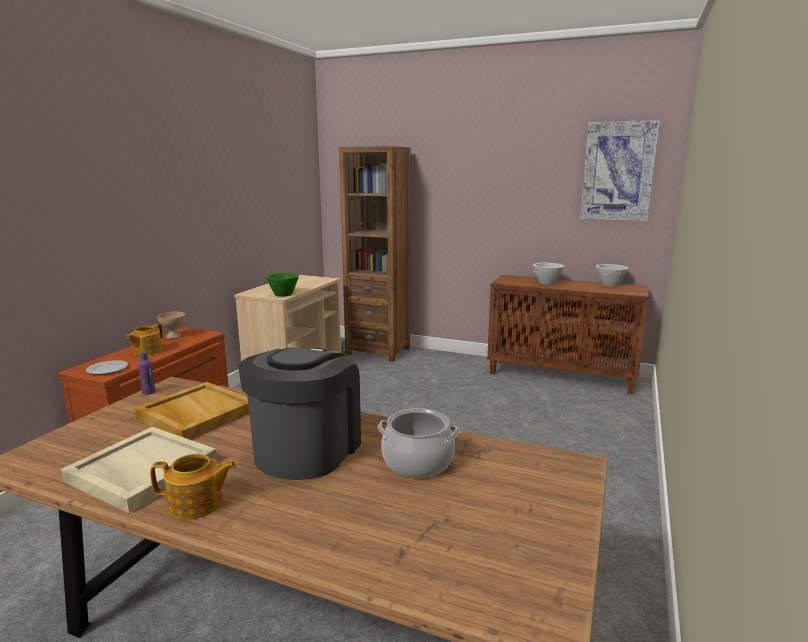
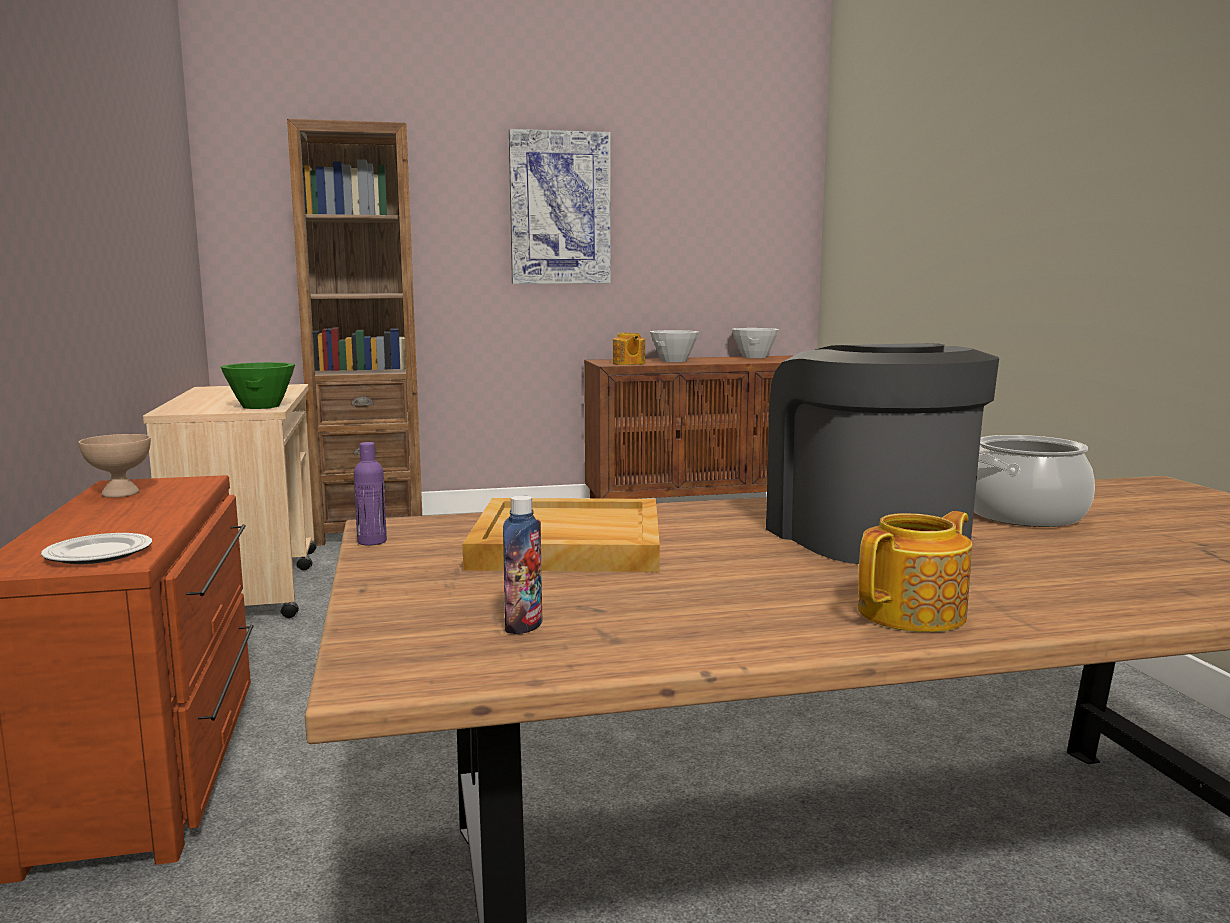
camera: 35 degrees left, 5 degrees down
beige tray [61,427,217,513] -> none
teapot [126,323,163,356] -> teapot moved to [613,332,645,365]
picture [580,120,660,221] -> picture moved to [509,129,611,284]
none -> bottle [503,495,542,635]

